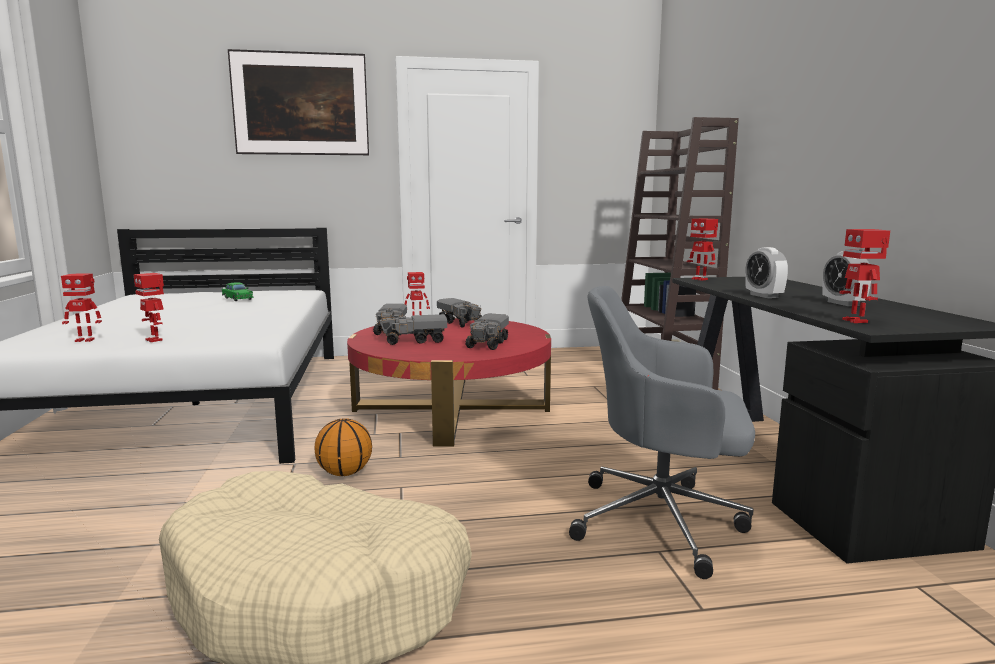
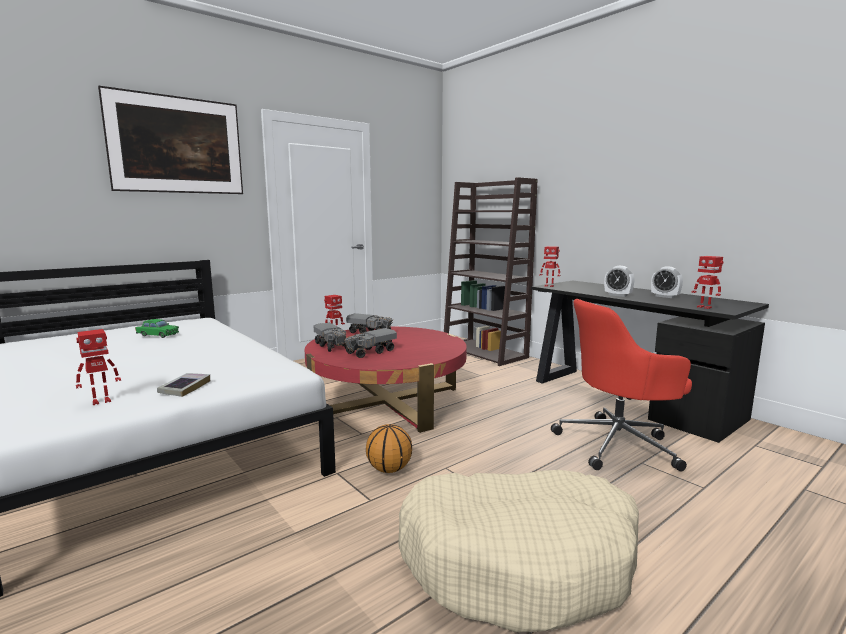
camera: 30 degrees left, 0 degrees up
toy robot [133,273,164,342] -> book [157,373,210,397]
toy truck [465,313,509,350] -> none
grey office chair [569,286,755,579] -> red office chair [551,299,692,472]

